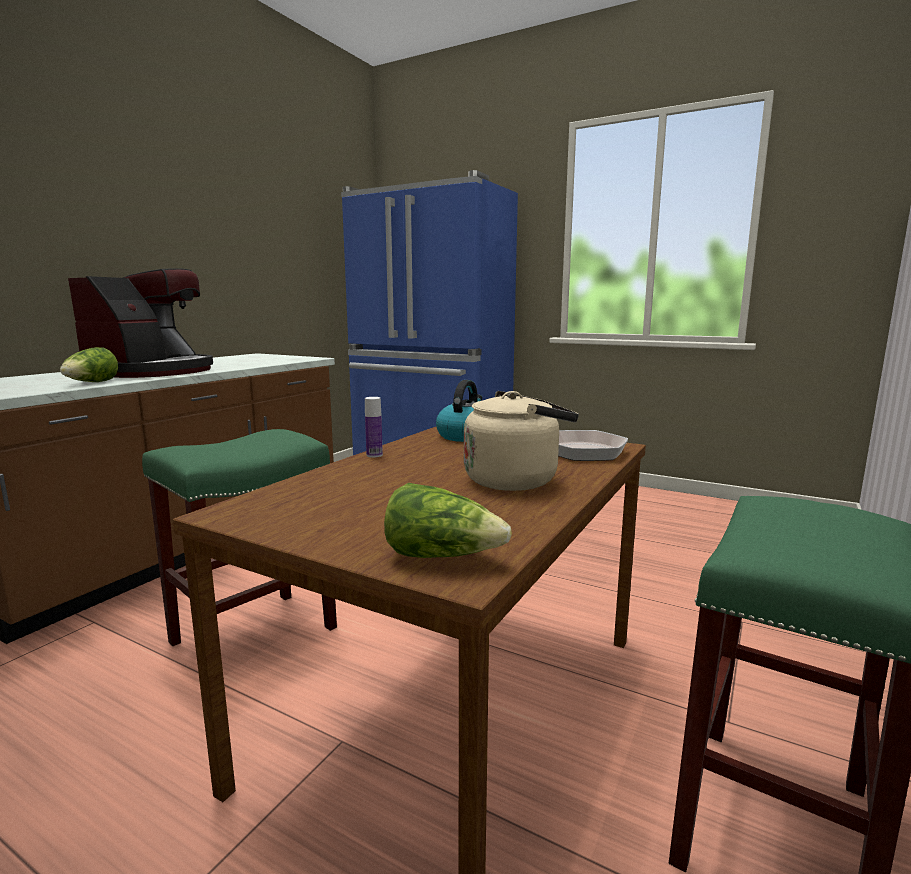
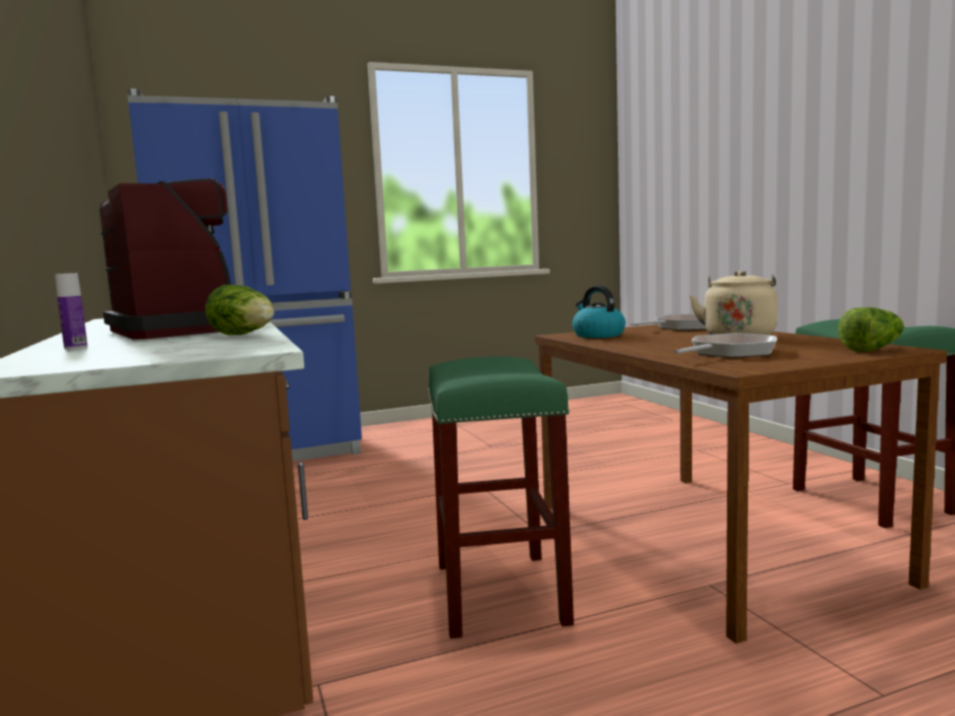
camera: 50 degrees left, 5 degrees down
bottle [365,397,383,458] -> bottle moved to [55,273,88,349]
none -> frying pan [674,333,777,358]

